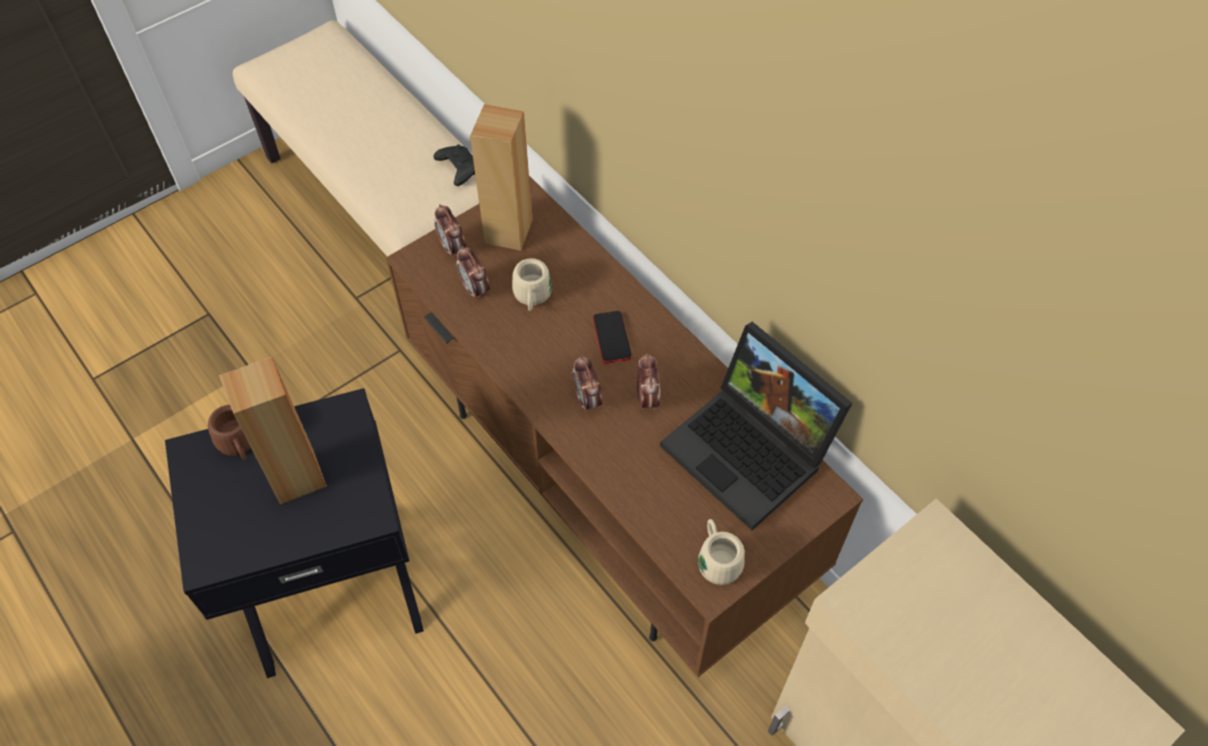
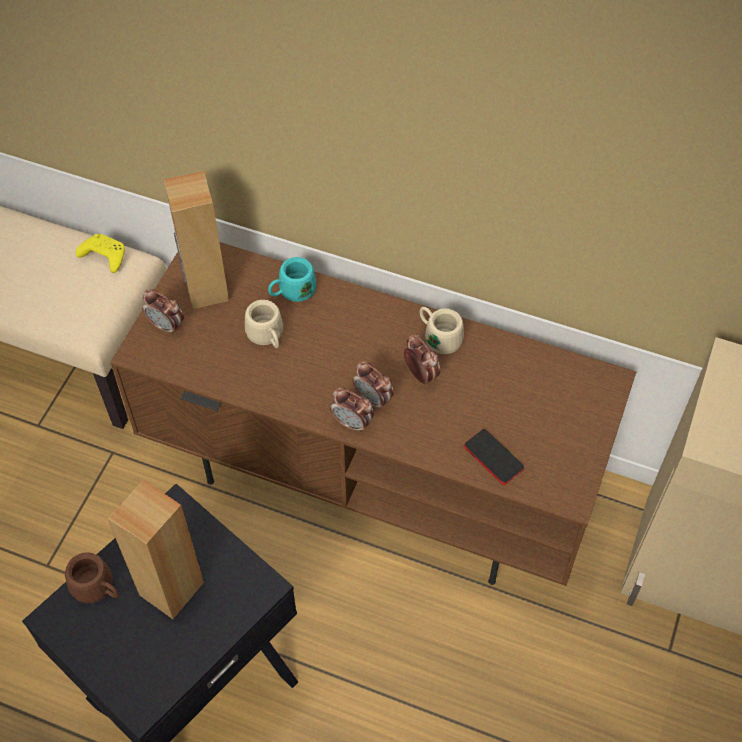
camera: 30 degrees left, 0 degrees up
black game controller [434,145,475,186] -> yellow game controller [76,234,125,273]
alarm clock [456,246,490,300] -> alarm clock moved to [330,387,374,433]
phone [593,311,632,364] -> phone moved to [464,429,524,485]
laptop [660,322,852,530] -> none
beige mug [698,519,745,585] -> beige mug moved to [420,307,464,354]
none -> turquoise mug [268,257,316,302]

